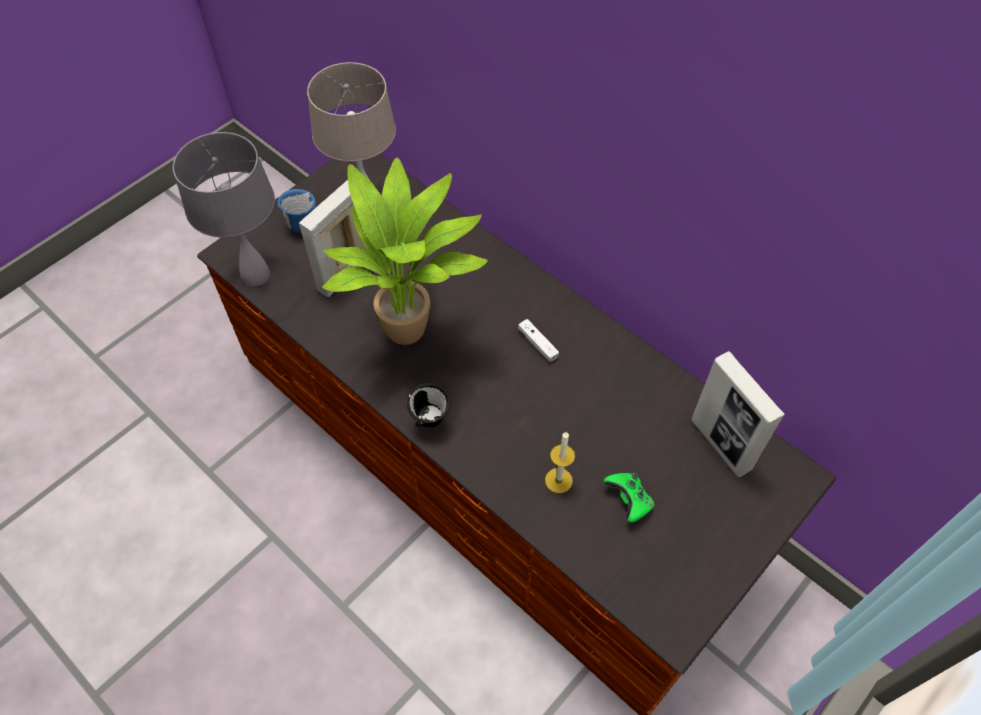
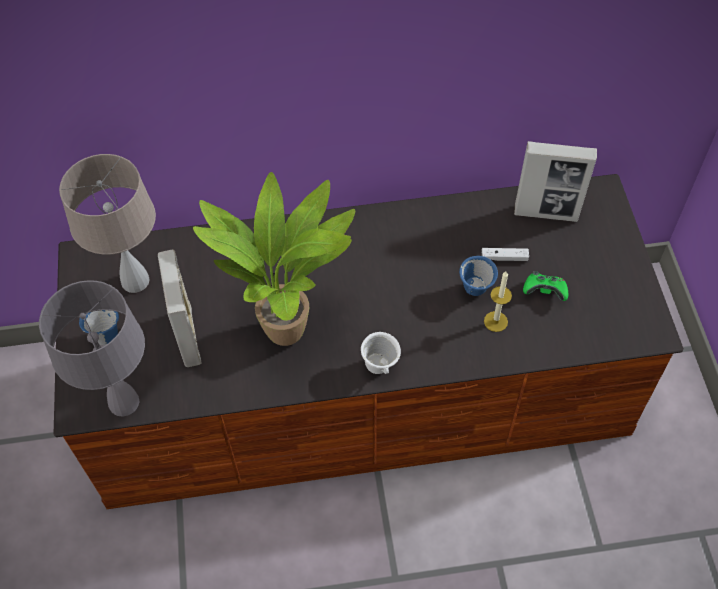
camera: 50 degrees left, 0 degrees up
black mug [407,383,451,427] -> white mug [361,332,401,374]
white game controller [518,319,559,362] -> white game controller moved to [481,248,529,261]
none -> blue mug [459,256,498,296]

